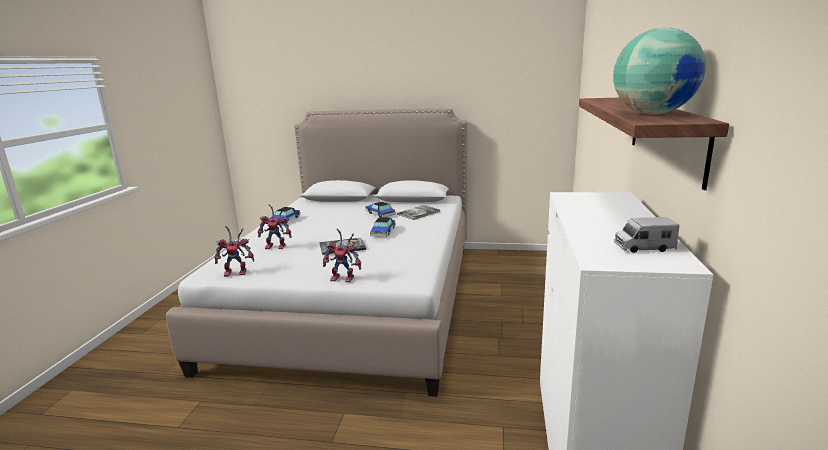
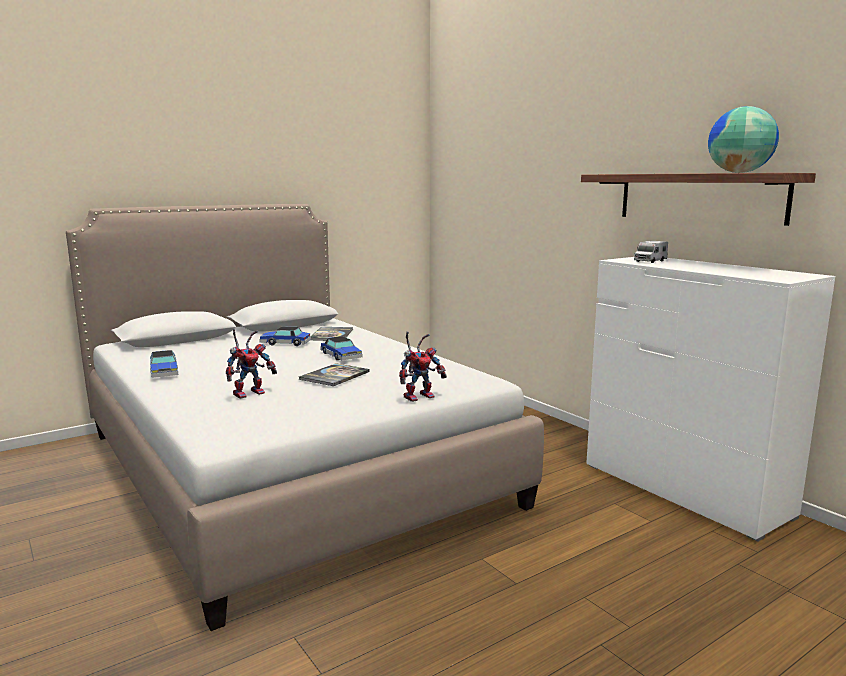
camera: 45 degrees left, 5 degrees down
toy robot [214,226,254,277] -> none
toy truck [614,217,680,253] -> toy truck moved to [634,241,668,263]

